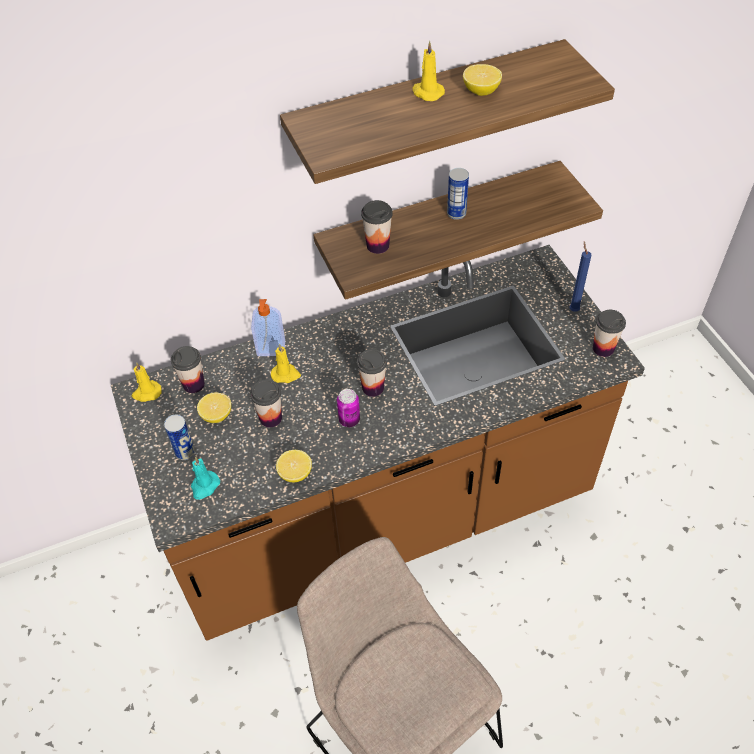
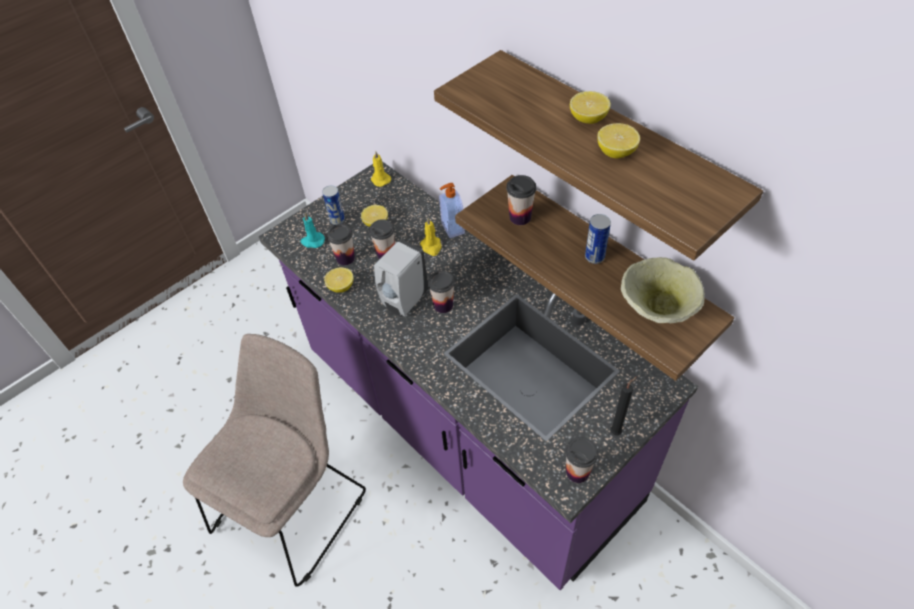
camera: 70 degrees right, 0 degrees up
brown counter [111,245,645,641] -> purple counter [259,161,698,590]
cup [171,346,205,393] -> cup moved to [327,224,355,265]
can [337,389,360,427] -> white soap dispenser [374,239,428,316]
yellow candle [412,41,445,101] -> lemon [570,91,611,124]
blue candle [569,241,592,312] -> black candle [610,376,637,436]
none -> beige bowl [621,257,705,323]

